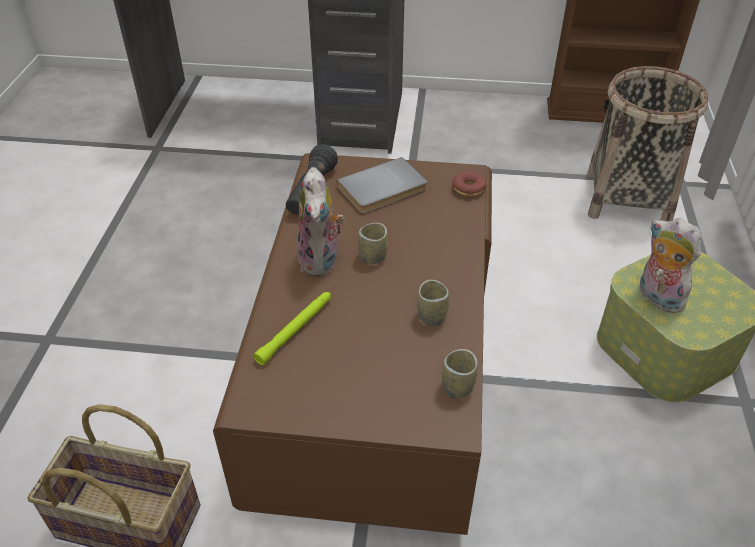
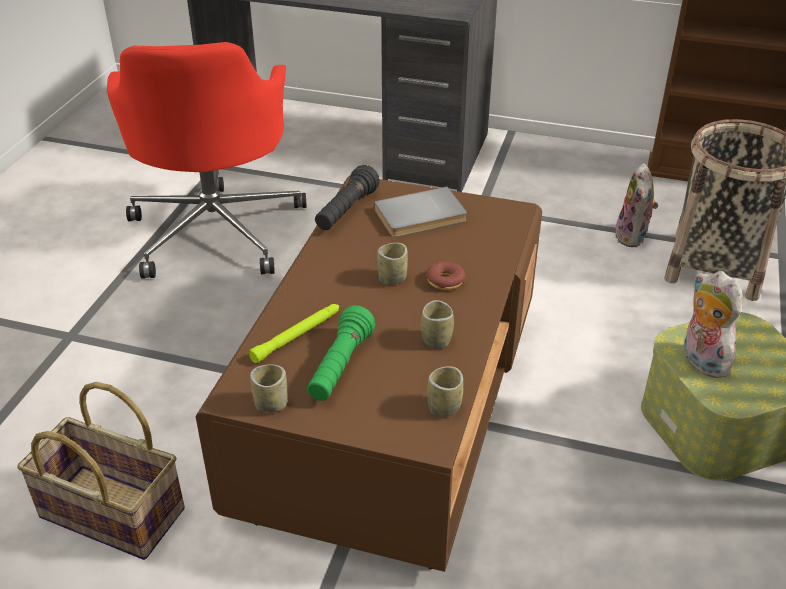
camera: 10 degrees right, 5 degrees down
plush toy [297,167,345,276] -> plush toy moved to [614,163,658,247]
donut [452,171,487,196] -> donut moved to [425,261,465,290]
none -> red office chair [107,42,307,279]
none -> cup [250,365,288,413]
none -> green flashlight [307,305,375,401]

